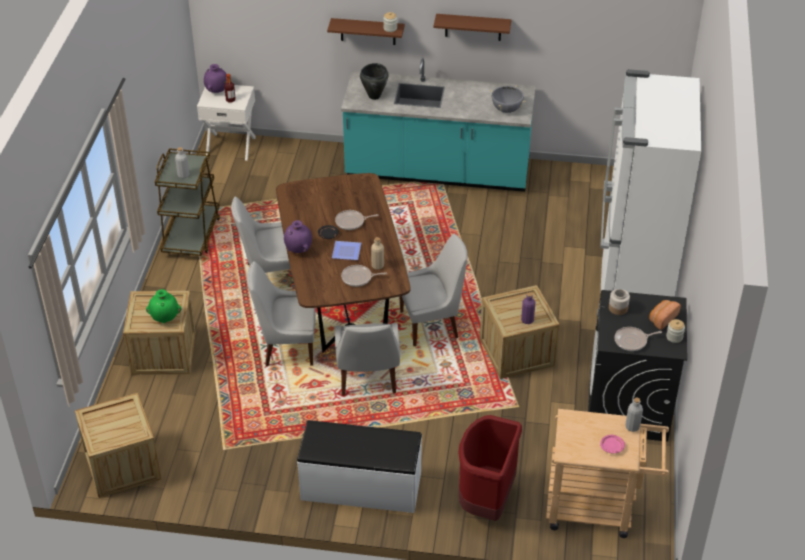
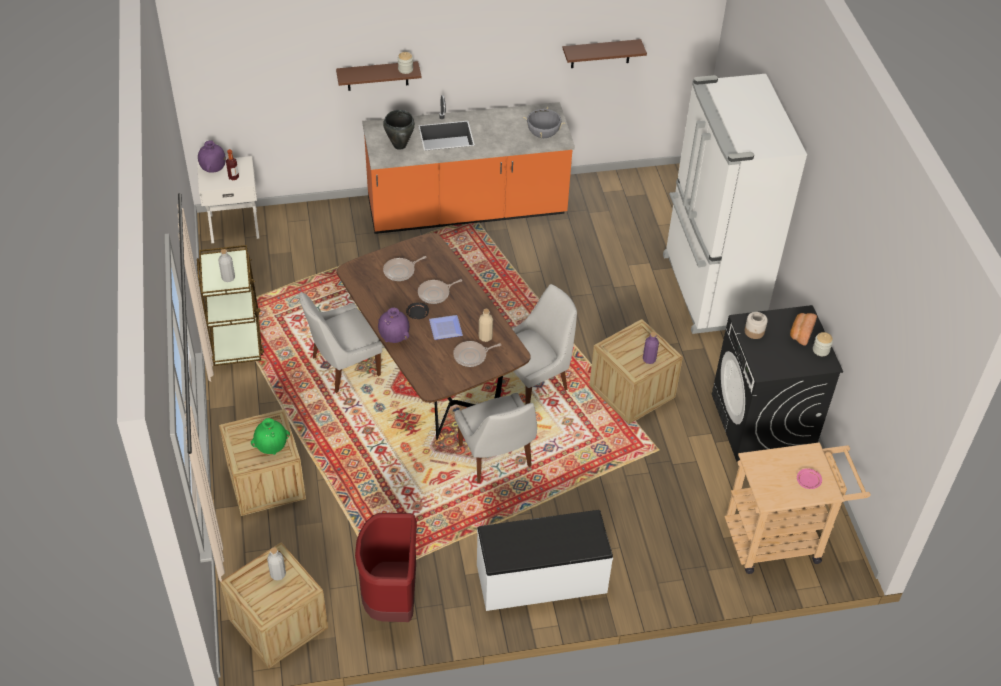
camera: 20 degrees left, 5 degrees up
white chair [247,261,315,366] -> none
turquoise counter [341,58,536,192] -> orange counter [362,95,575,234]
brown shelf [433,14,511,41] -> brown shelf moved to [562,39,647,68]
red trash can [459,415,522,521] -> red trash can moved to [355,513,417,622]
frying pan [614,327,662,351] -> frying pan moved to [383,256,426,281]
grey bottle [625,398,643,432] -> grey bottle moved to [267,548,286,580]

